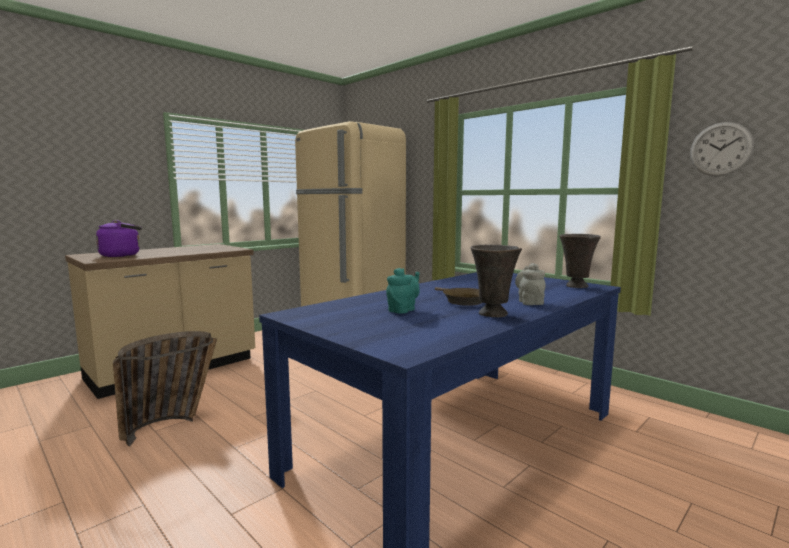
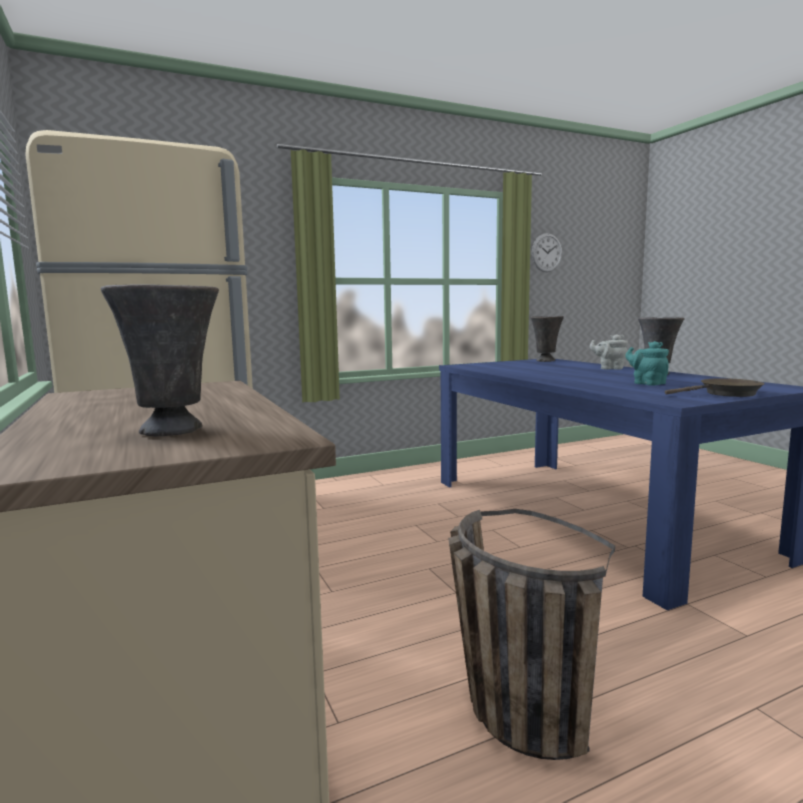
camera: 70 degrees left, 0 degrees up
purple kettle [96,220,142,257] -> grey vase [101,284,219,436]
brown frying pan [435,287,482,306] -> brown frying pan moved to [665,378,765,397]

